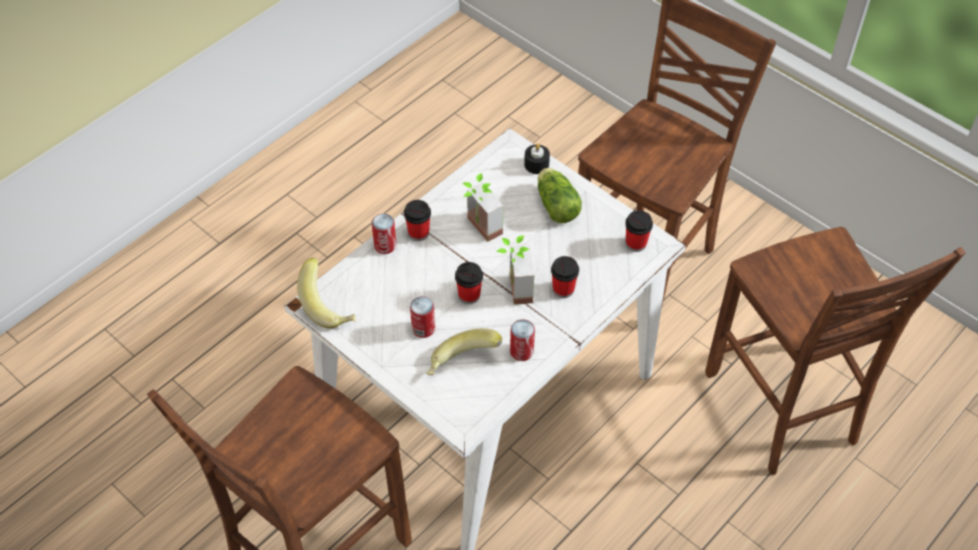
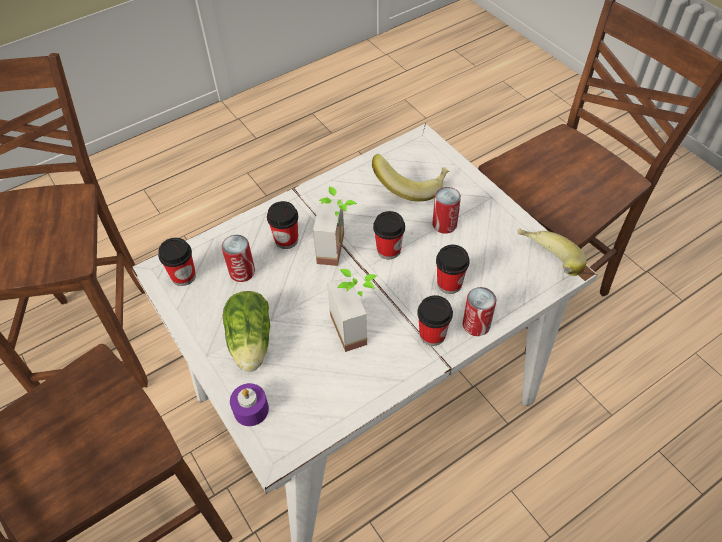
camera: 165 degrees left, 0 degrees up
can [510,319,535,361] -> can moved to [222,235,255,282]
black candle [524,144,550,174] -> purple candle [230,383,269,426]
none -> cup [436,245,470,294]

